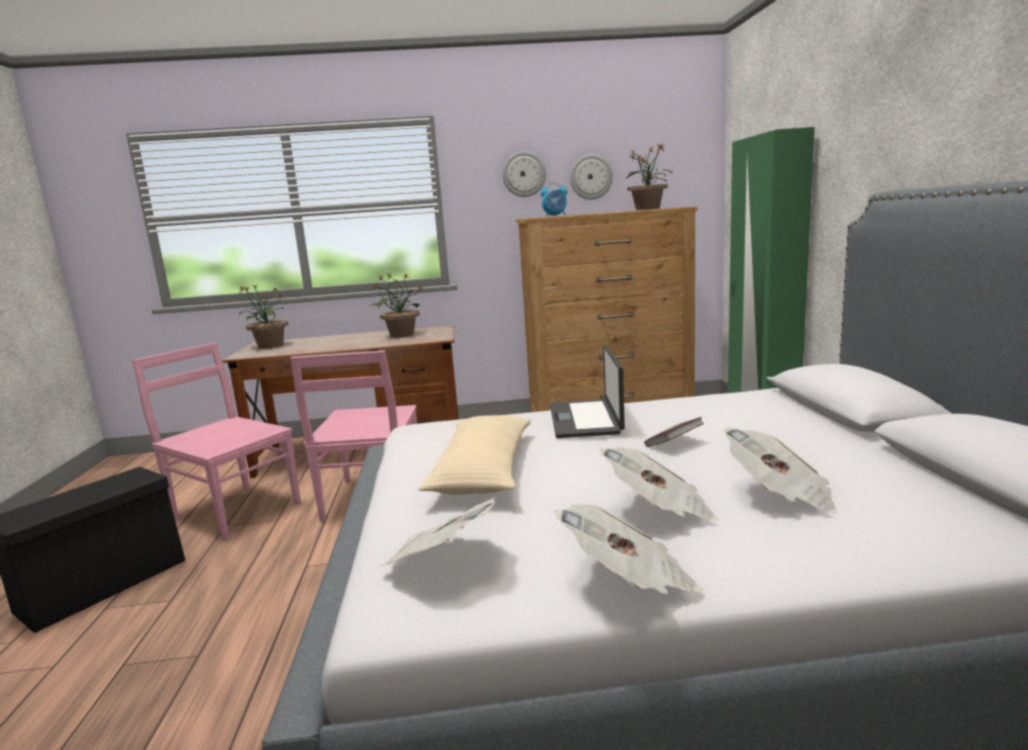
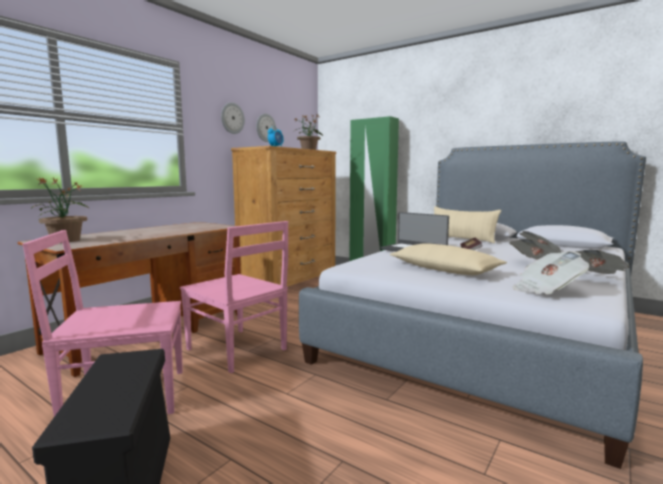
camera: 50 degrees left, 5 degrees down
potted plant [370,273,423,338] -> none
none -> beige pillow [434,206,501,244]

